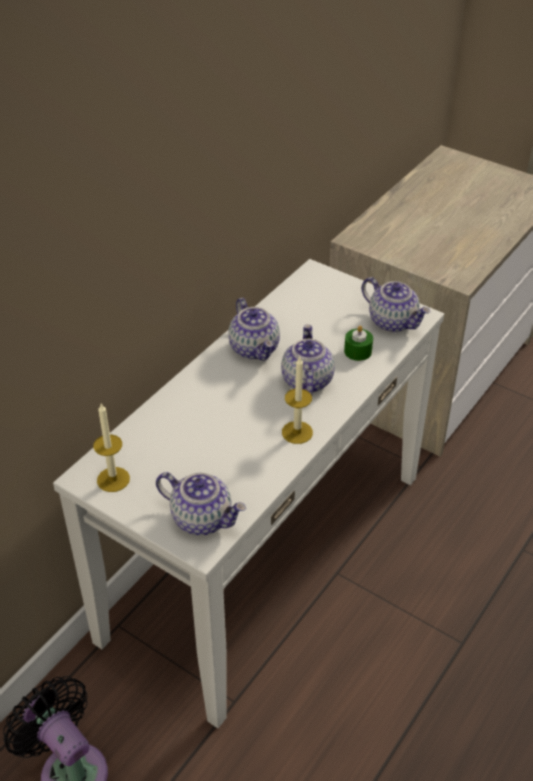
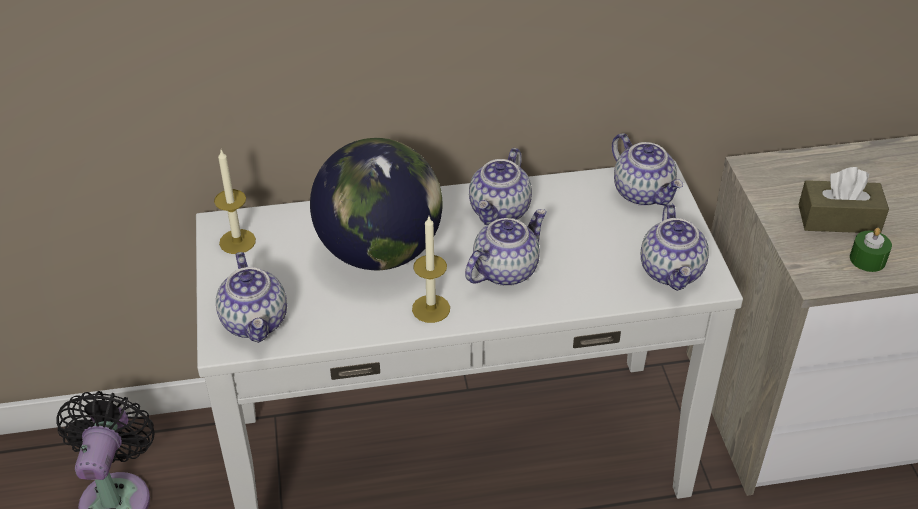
camera: 45 degrees right, 0 degrees up
green candle [344,326,373,361] -> green candle moved to [850,228,892,272]
none -> globe [310,138,443,270]
none -> teapot [612,133,683,206]
none -> brown tissue box [799,167,889,233]

